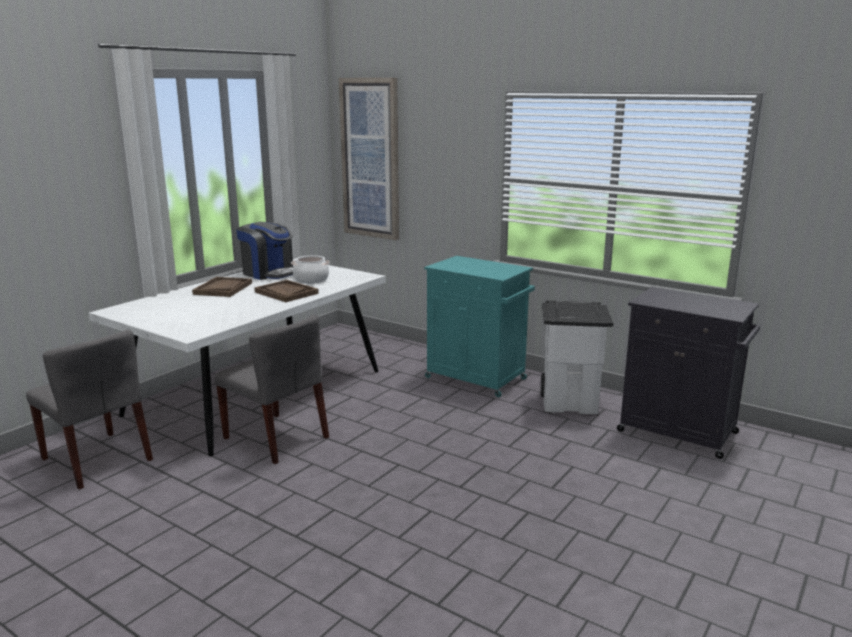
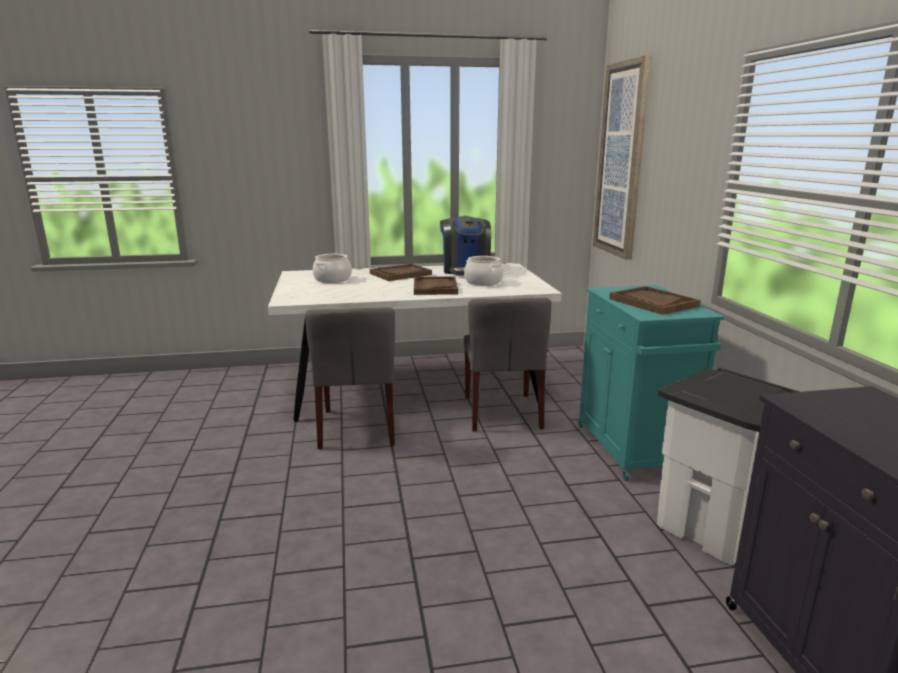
camera: 45 degrees right, 0 degrees up
grey chair [26,330,153,490] -> grey chair moved to [463,298,551,431]
none -> cooking pot [313,254,352,283]
none -> brown tray [609,286,701,315]

